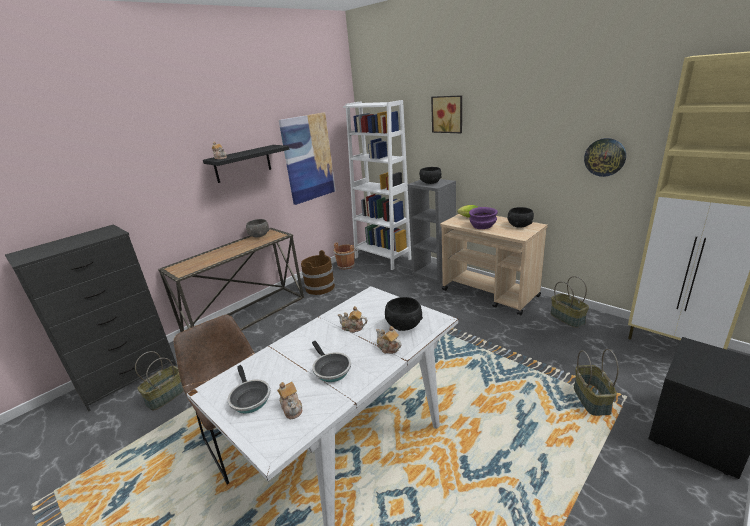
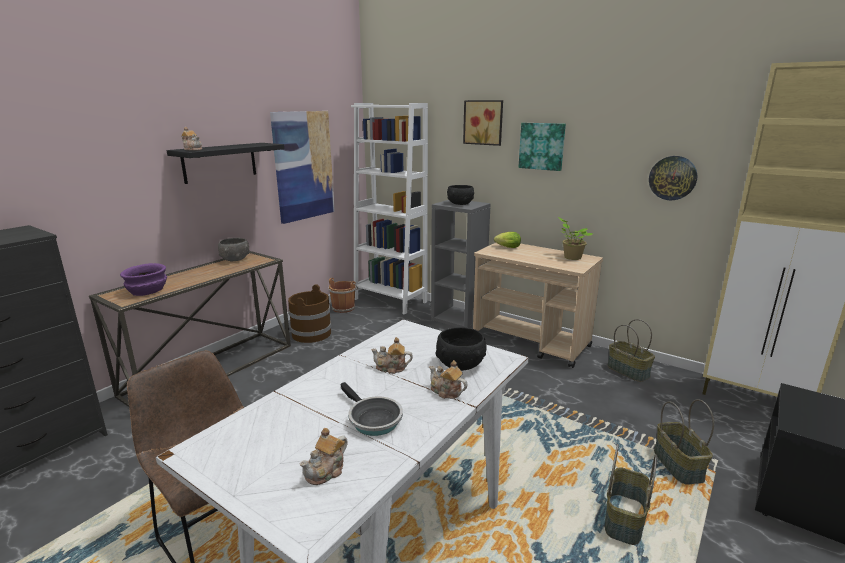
camera: 10 degrees left, 5 degrees down
basket [135,351,184,410] -> basket moved to [605,444,657,545]
frying pan [228,365,271,414] -> none
teapot [277,382,302,419] -> teapot turned 75 degrees clockwise [300,428,348,485]
purple bowl [469,207,498,229] -> purple bowl moved to [120,263,167,296]
black bowl [507,207,534,228] -> potted plant [558,217,593,260]
none -> picture [519,123,566,171]

